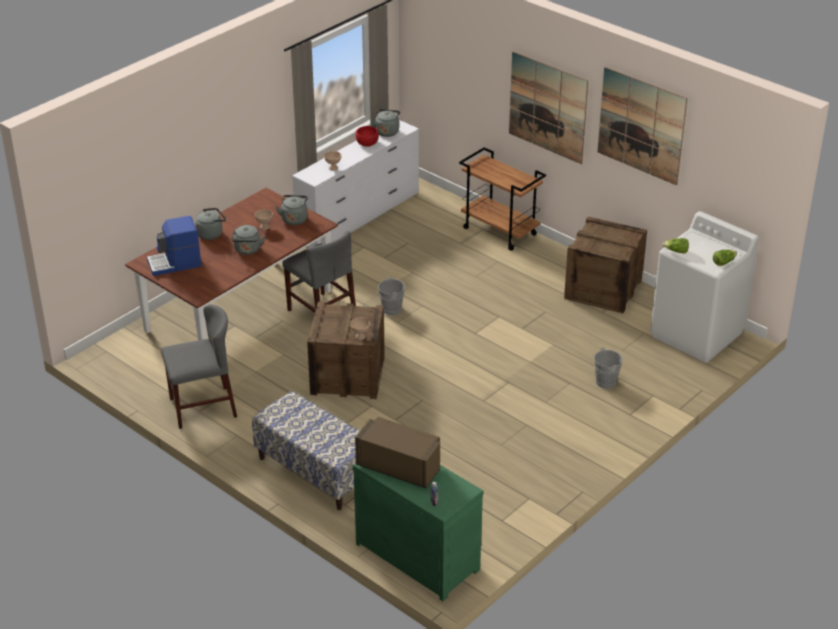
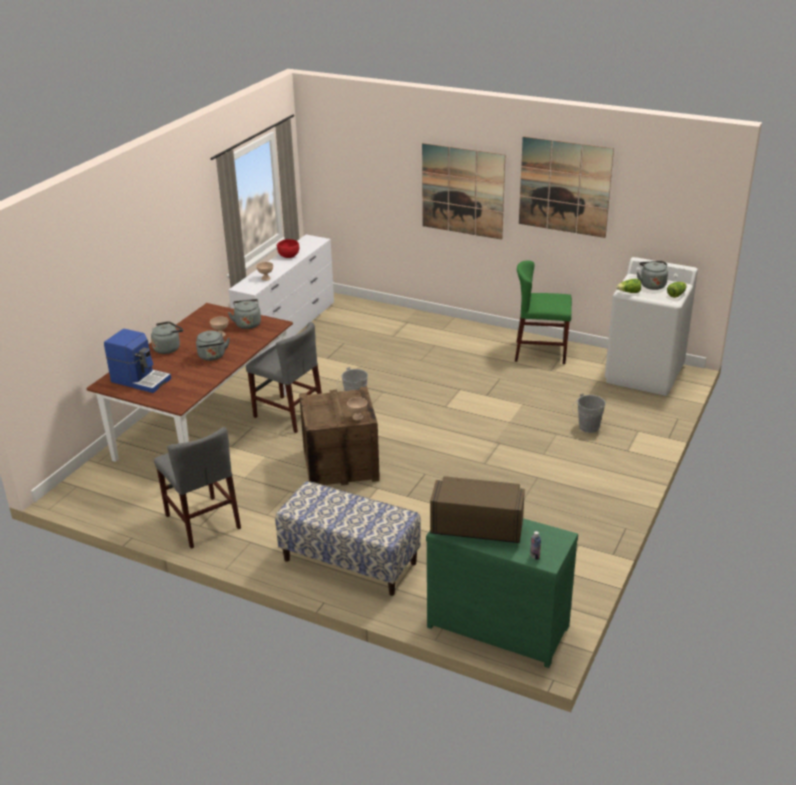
camera: 15 degrees left, 5 degrees down
coffee machine [147,216,201,276] -> coffee machine turned 120 degrees counterclockwise [104,329,171,393]
grey chair [161,304,237,429] -> grey chair turned 90 degrees clockwise [154,427,241,549]
grey kettle [370,109,400,137] -> grey kettle moved to [637,261,668,290]
brown cart [459,147,546,251] -> none
crate [564,216,647,313] -> green chair [515,261,572,364]

